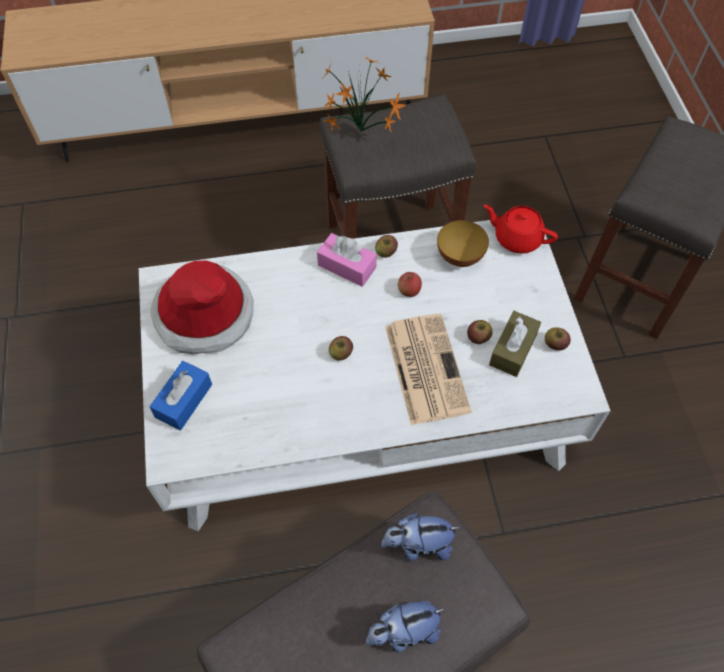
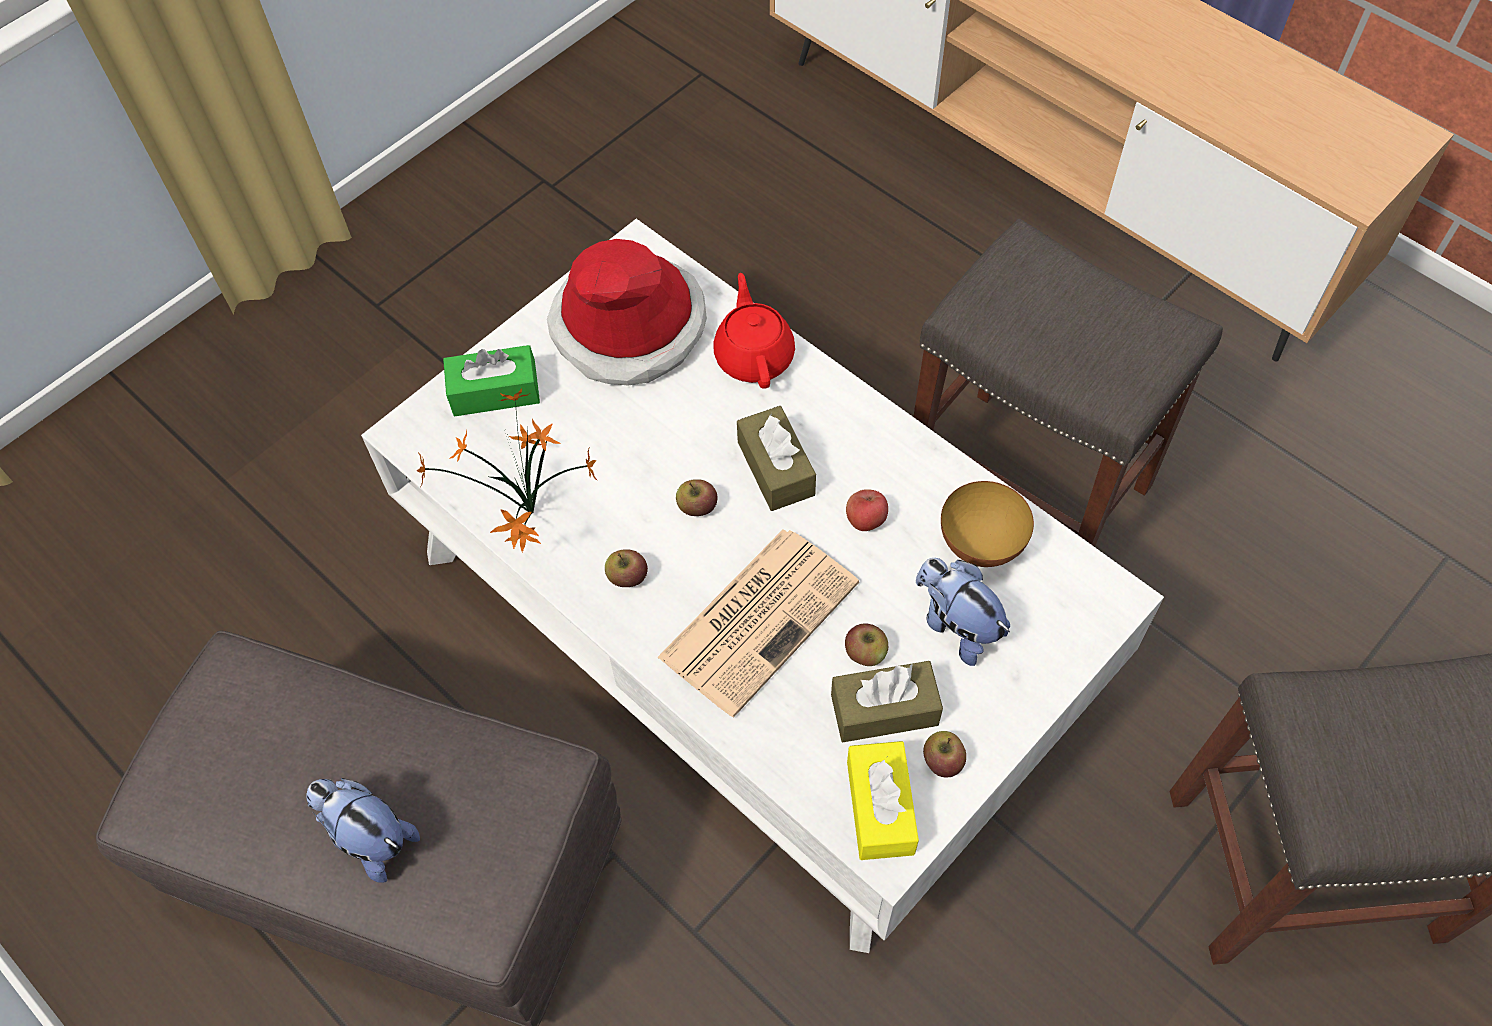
camera: 55 degrees right, 0 degrees up
blue tissue box [149,361,212,430] -> green tissue box [443,345,540,416]
pink tissue box [317,233,377,287] -> none
potted plant [323,56,406,132] -> potted plant moved to [417,389,598,552]
apple [375,235,398,258] -> apple moved to [605,550,648,587]
plush toy [381,513,460,561] -> plush toy moved to [916,558,1010,666]
red teapot [483,205,558,253] -> red teapot moved to [713,273,795,389]
none -> brown tissue box [737,406,816,511]
none -> yellow tissue box [847,741,919,860]

